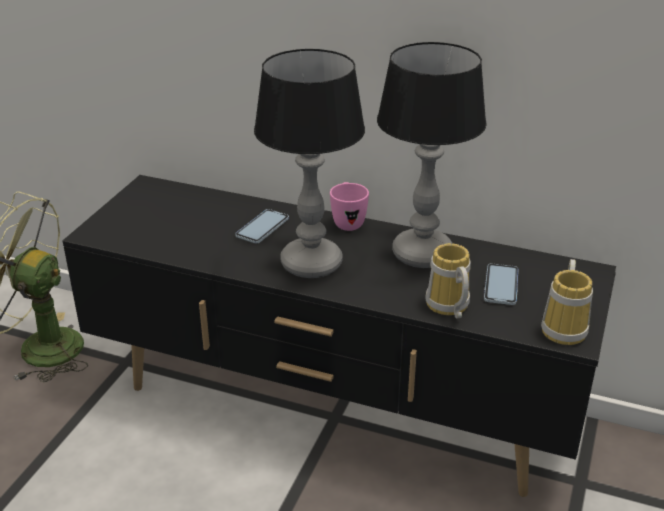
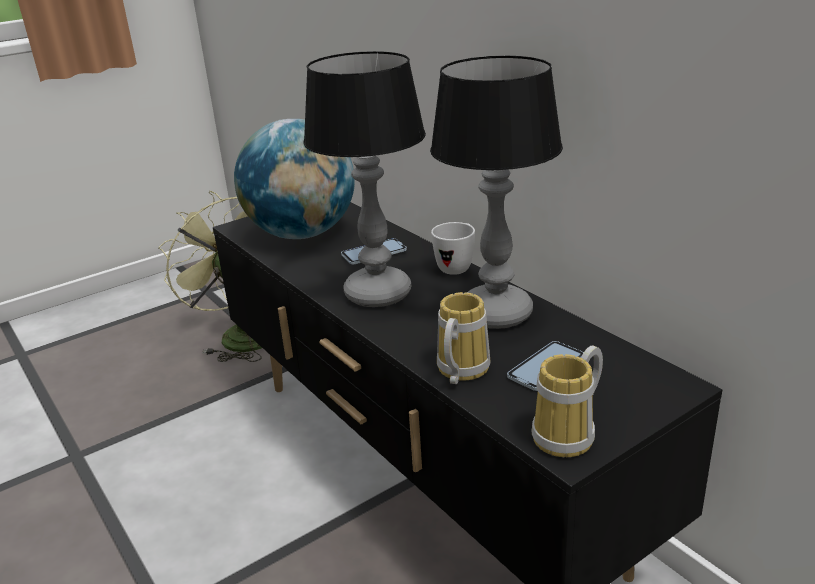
camera: 35 degrees right, 5 degrees down
pink mug [330,182,369,231] -> white mug [431,222,475,275]
none -> globe [234,119,355,239]

